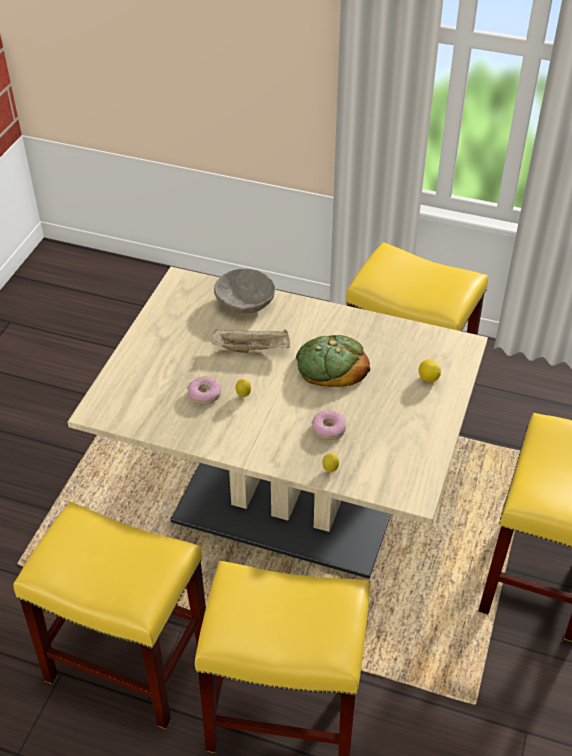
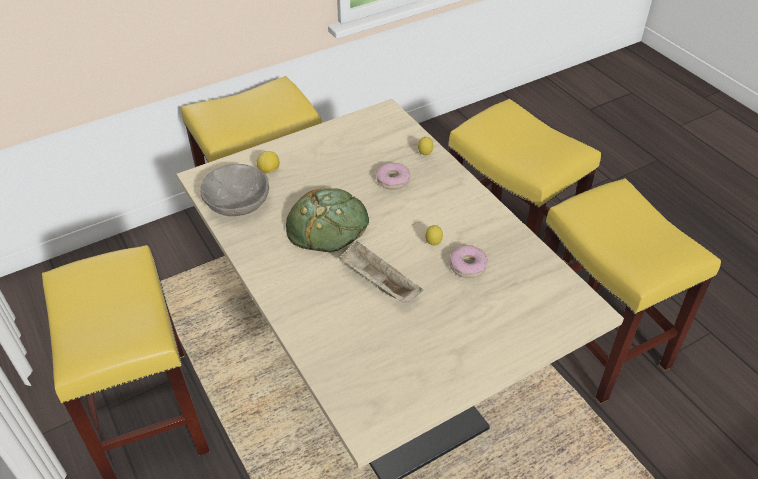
camera: 140 degrees left, 0 degrees up
grey bowl [214,269,275,313] -> grey bowl moved to [201,164,269,216]

